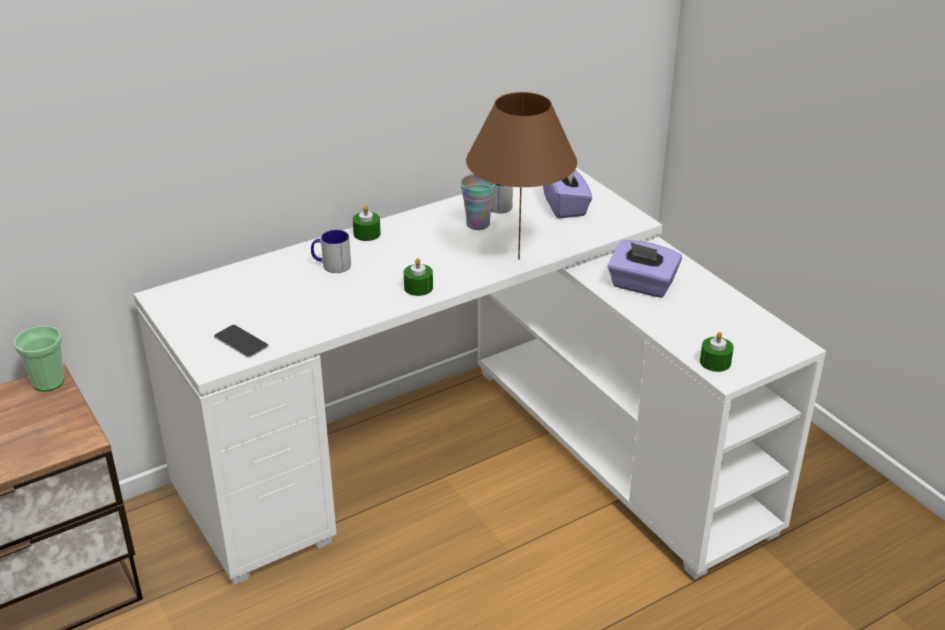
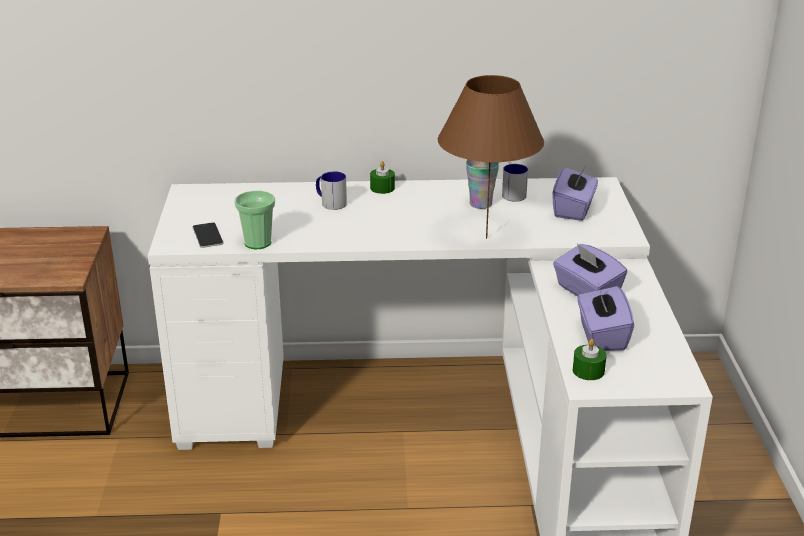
camera: 30 degrees right, 5 degrees down
cup [14,326,64,392] -> cup moved to [234,191,275,249]
green candle [404,258,433,296] -> none
none -> purple tissue box [577,283,634,351]

